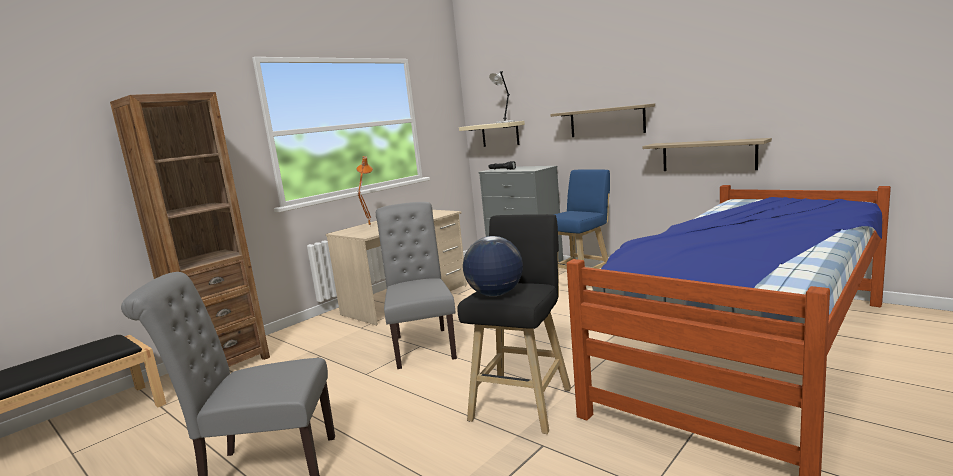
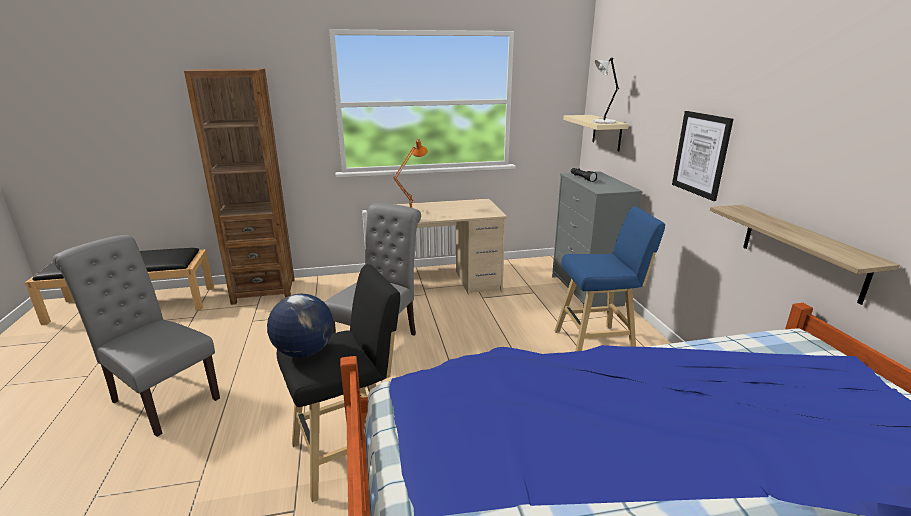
camera: 35 degrees right, 10 degrees up
shelf [550,103,655,137] -> picture [672,111,733,201]

